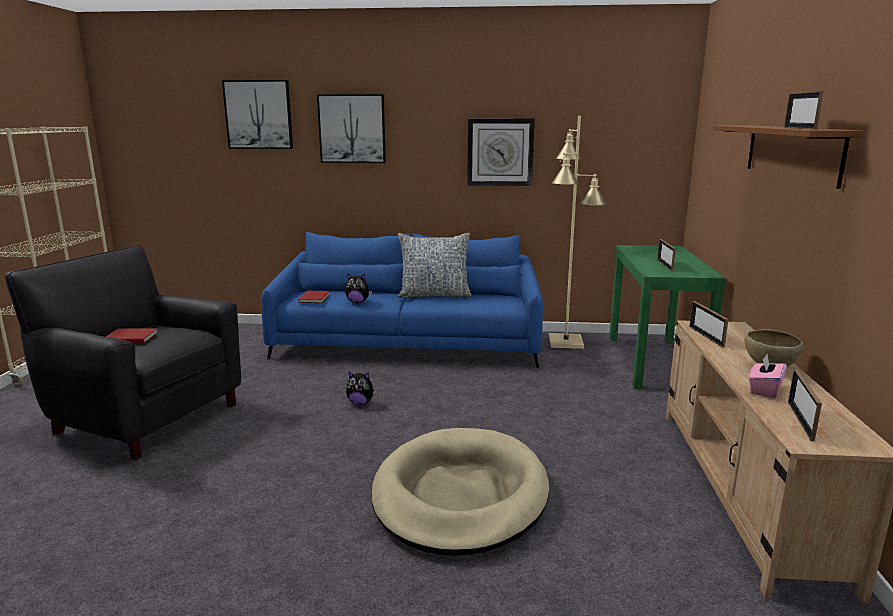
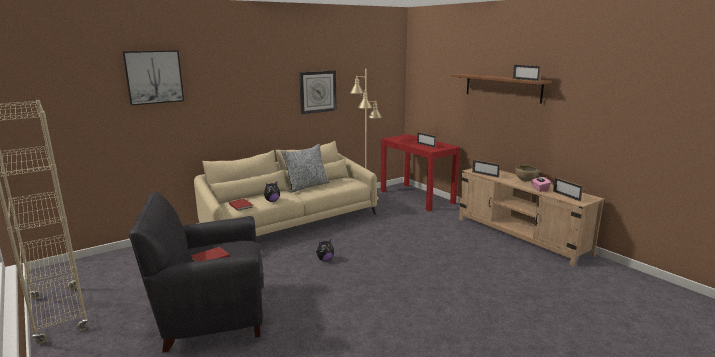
camera: 40 degrees left, 0 degrees up
blue sofa [261,232,543,368] -> beige sofa [194,141,377,236]
picture [317,94,386,163] -> none
beige dog bed [372,428,549,556] -> none
green console table [609,245,727,389] -> red console table [381,134,460,211]

